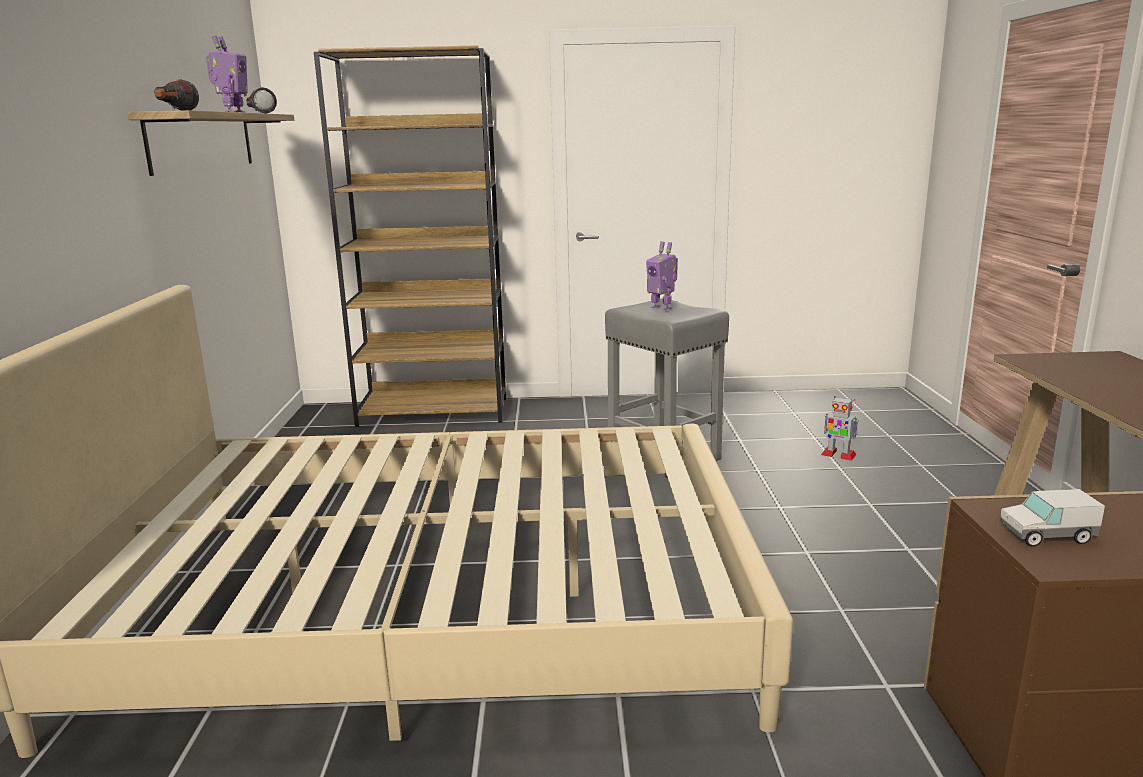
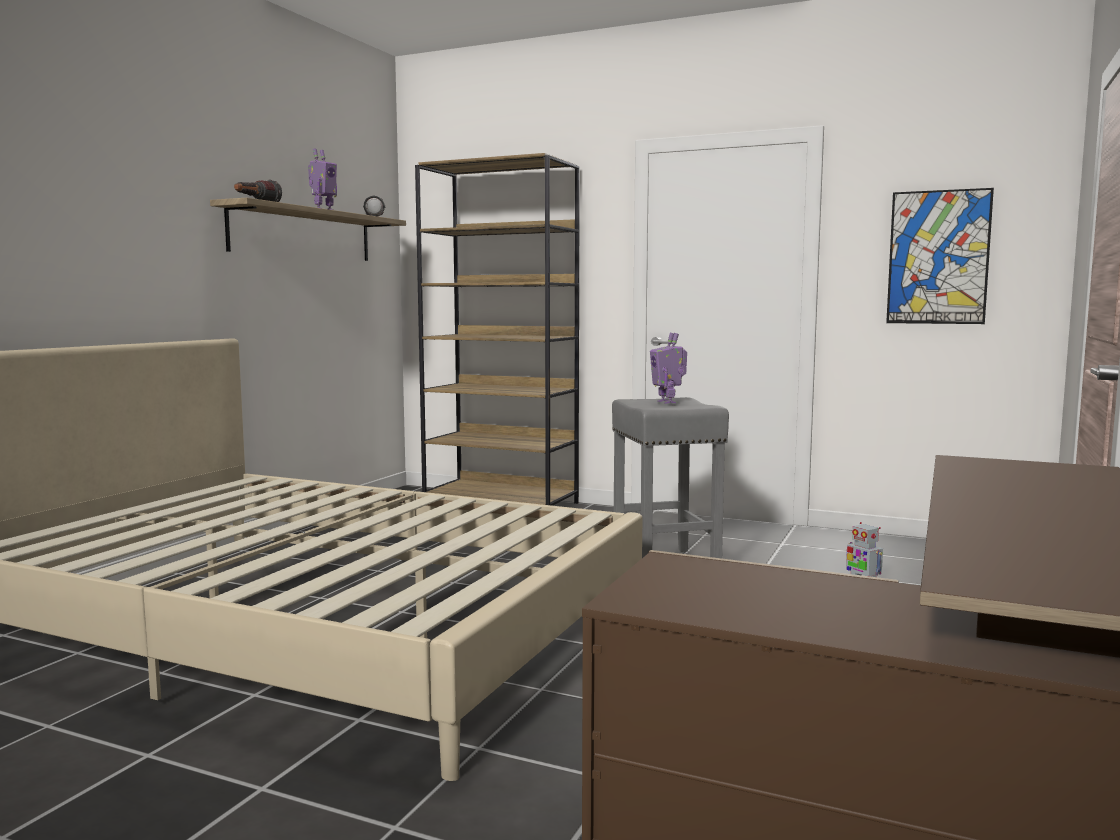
camera: 25 degrees right, 10 degrees down
toy truck [1000,489,1105,547] -> none
none -> picture [886,188,994,324]

